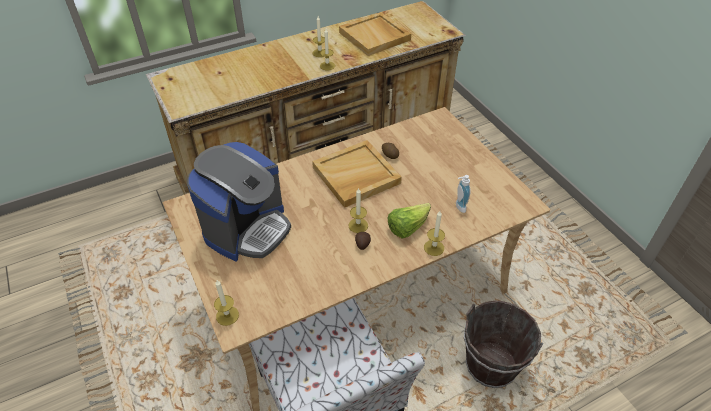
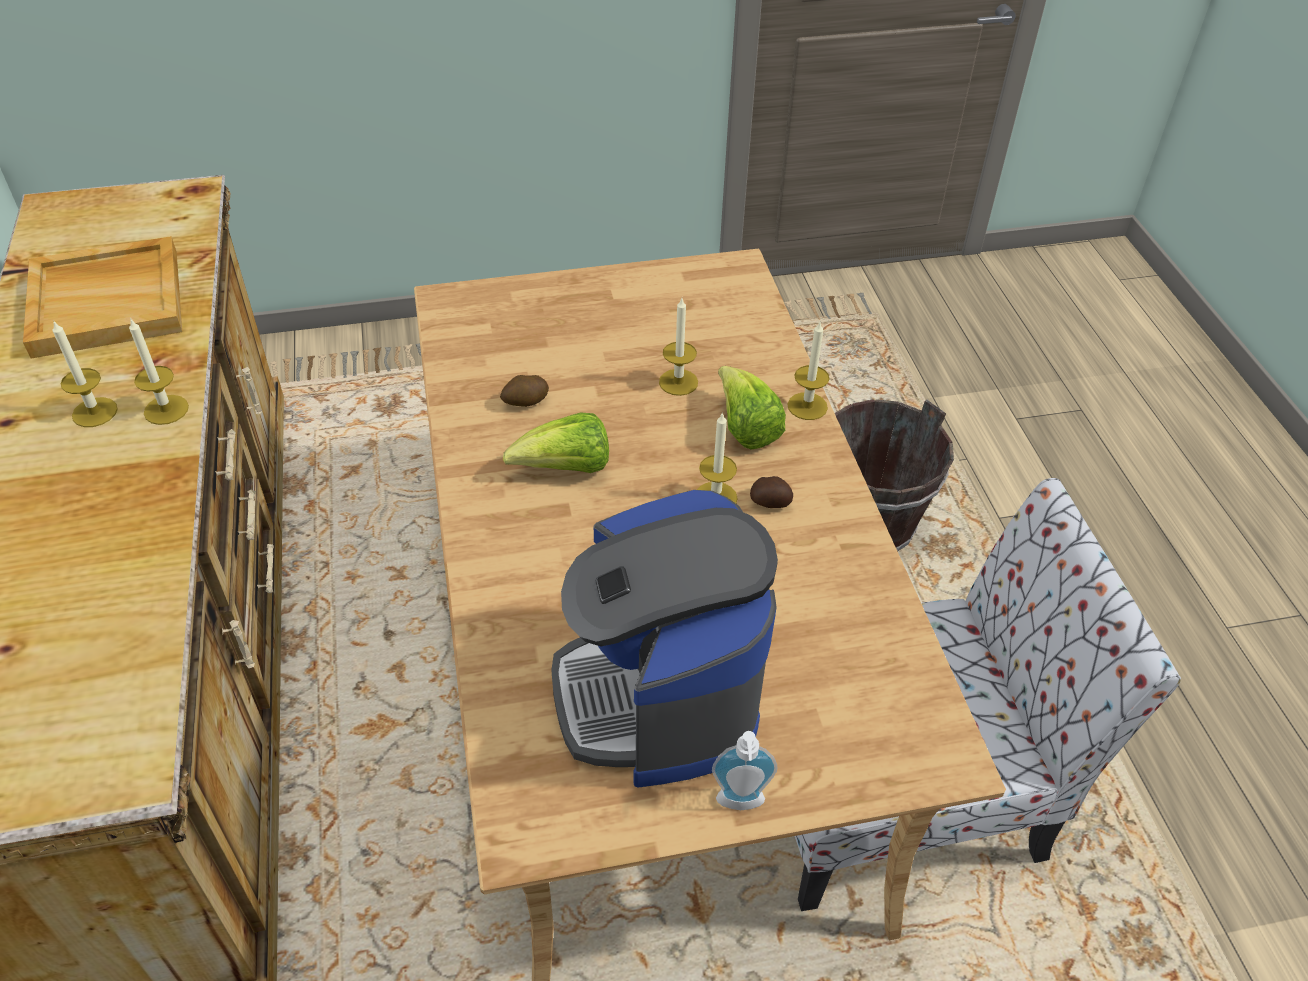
camera: 75 degrees left, 0 degrees up
coffee machine [187,142,291,261] -> coffee machine turned 150 degrees counterclockwise [551,490,778,788]
candle [214,280,239,326] -> candle moved to [659,298,698,396]
beige tray [312,140,402,208] -> lettuce [503,413,609,473]
soap dispenser [456,175,471,213] -> soap dispenser moved to [712,731,777,810]

